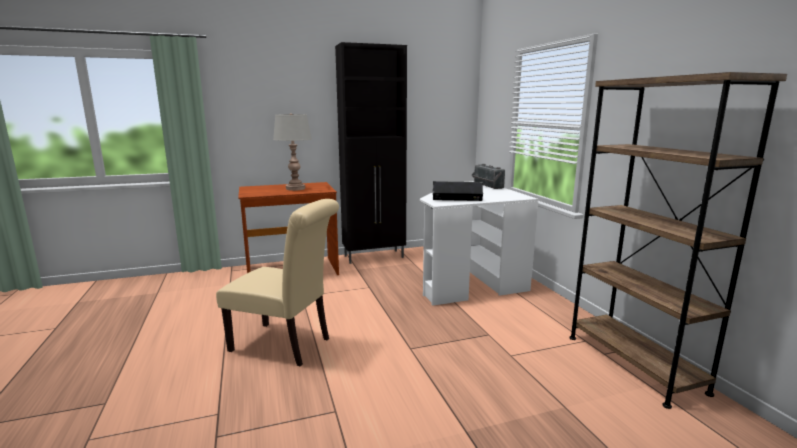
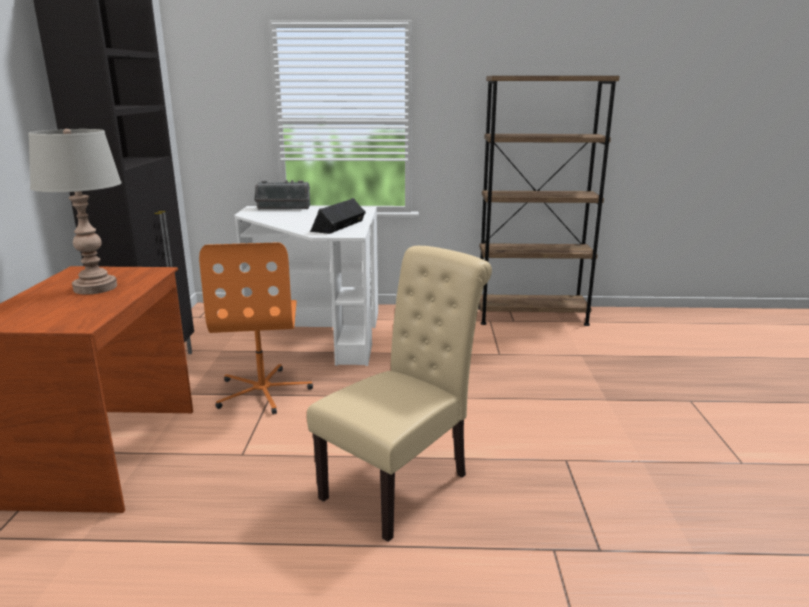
camera: 70 degrees left, 5 degrees up
none -> orange office chair [199,242,313,415]

